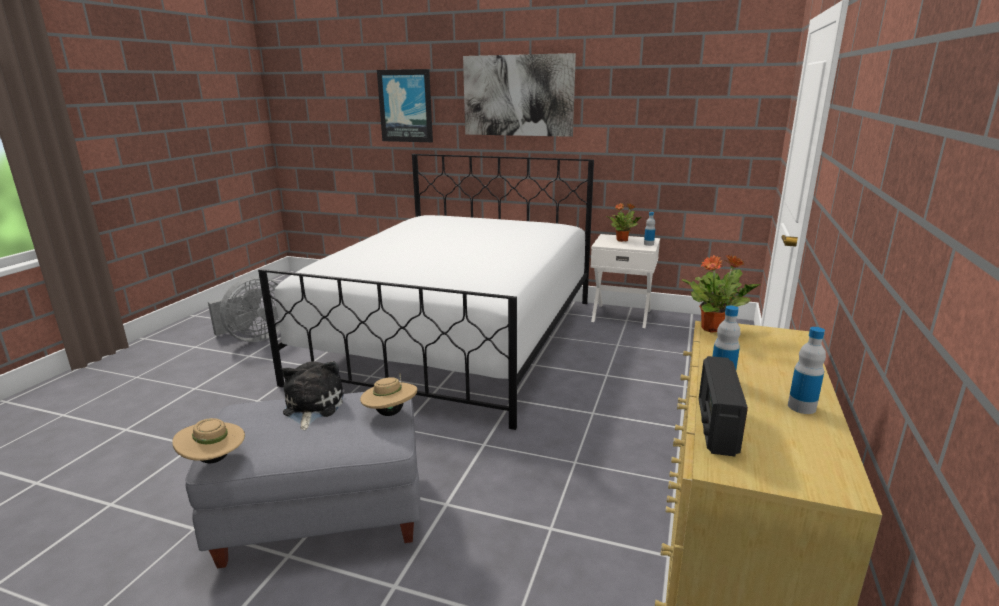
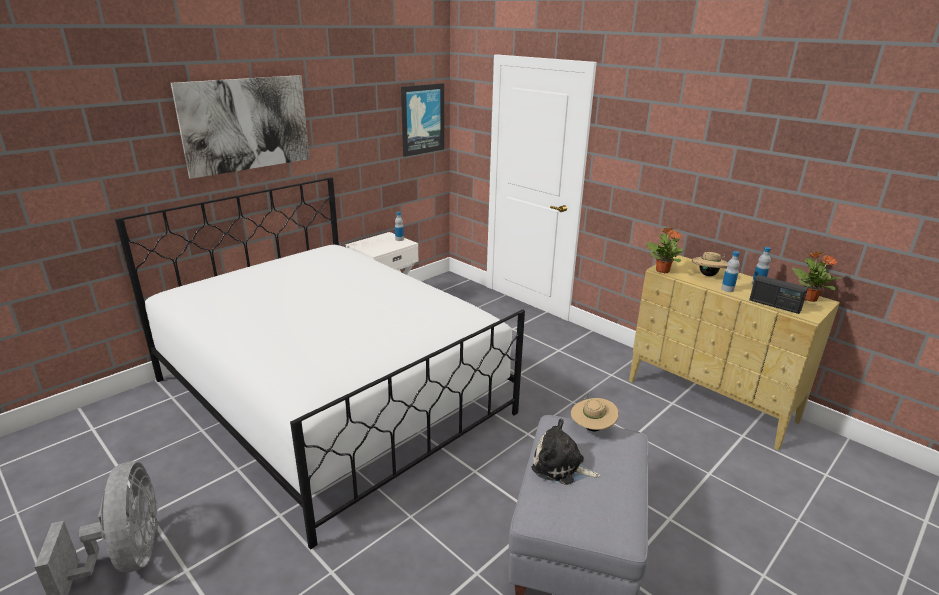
camera: 65 degrees left, 5 degrees up
beige hat [172,418,245,463] -> beige hat moved to [692,252,728,276]
picture [377,69,433,142] -> picture moved to [401,83,444,157]
potted plant [606,203,642,242] -> potted plant moved to [792,252,842,302]

